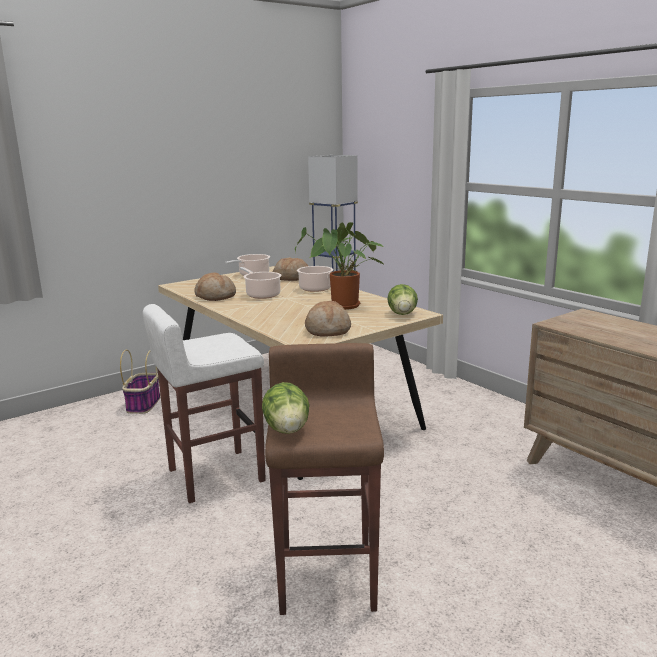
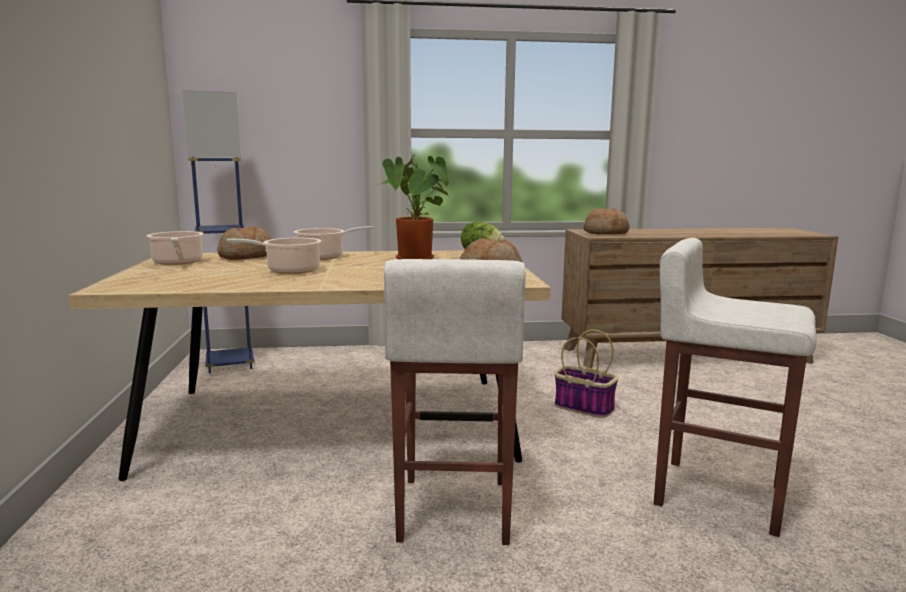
camera: 60 degrees left, 5 degrees down
basket [120,350,160,414] -> basket moved to [554,329,618,418]
bread [194,272,236,301] -> bread moved to [583,208,630,234]
lettuce [262,382,309,434] -> none
brown stool [265,343,384,615] -> white stool [653,238,816,537]

